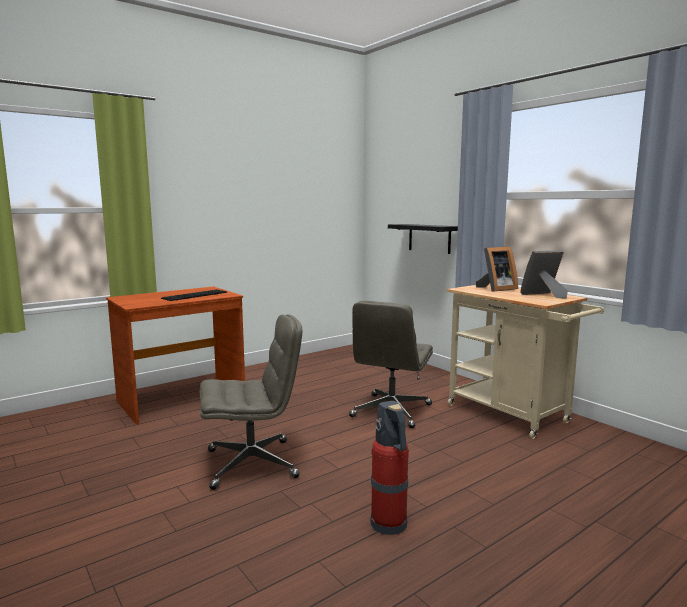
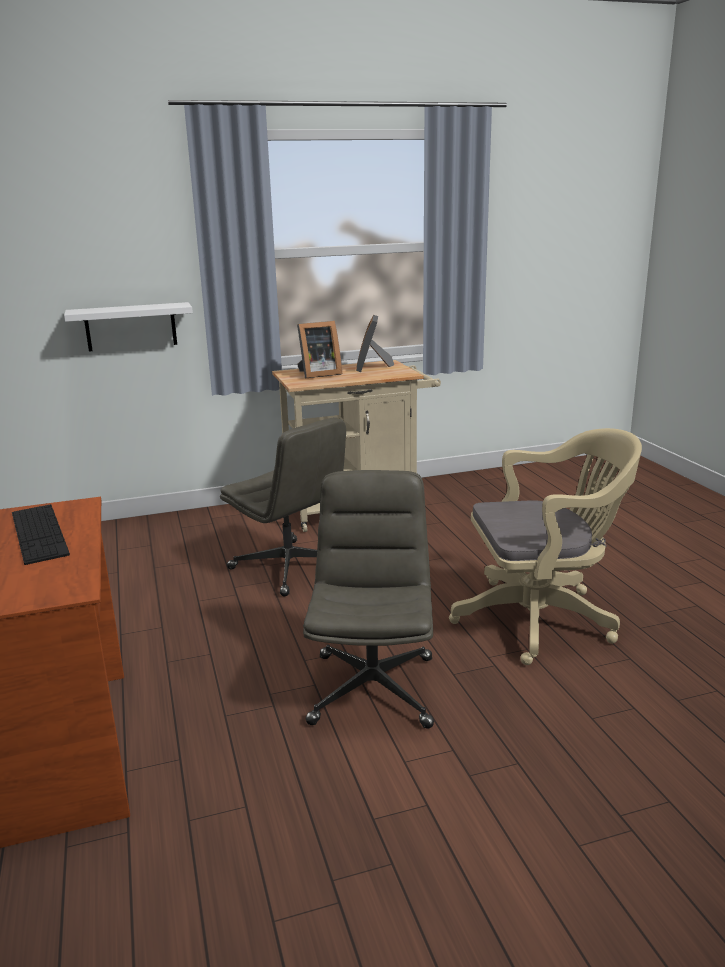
camera: 70 degrees left, 10 degrees up
fire extinguisher [370,401,409,535] -> beige office chair [449,428,642,665]
black shelf [388,224,458,254] -> white shelf [64,302,193,352]
picture frame [476,246,518,292] -> picture frame turned 75 degrees clockwise [297,321,342,378]

